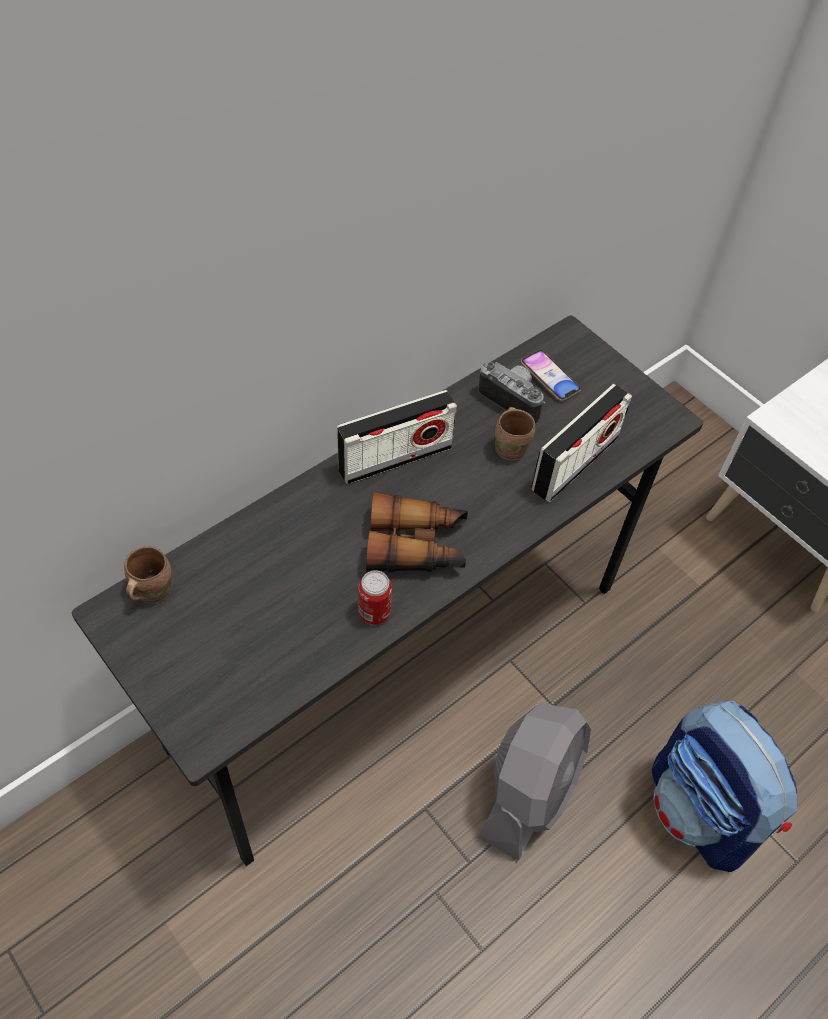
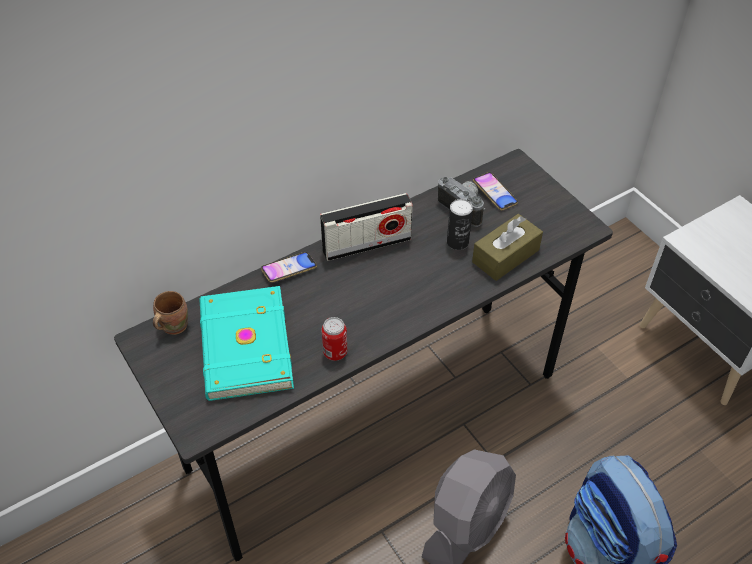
camera: 10 degrees right, 5 degrees down
binoculars [366,492,468,572] -> none
brown mug [495,407,535,461] -> can [447,199,473,250]
radio [531,384,632,502] -> brown tissue box [472,214,543,281]
none -> turquoise book [199,286,294,401]
none -> phone [261,252,317,283]

